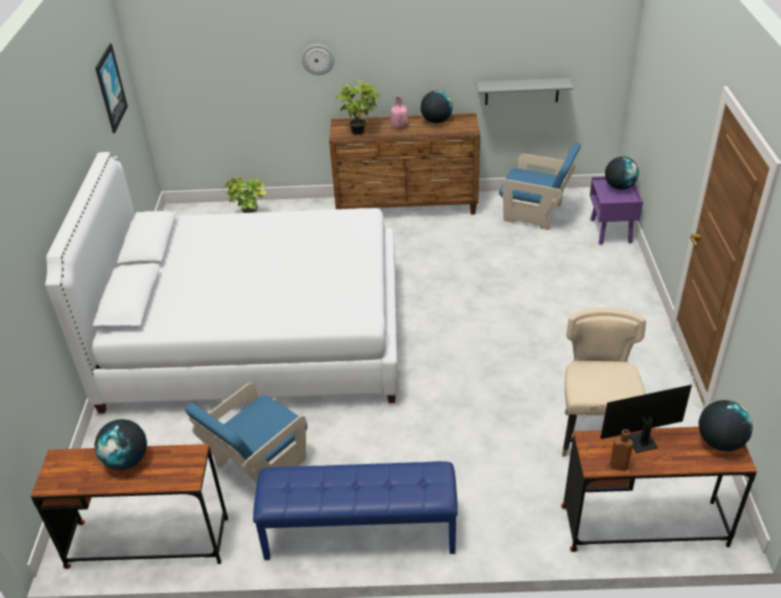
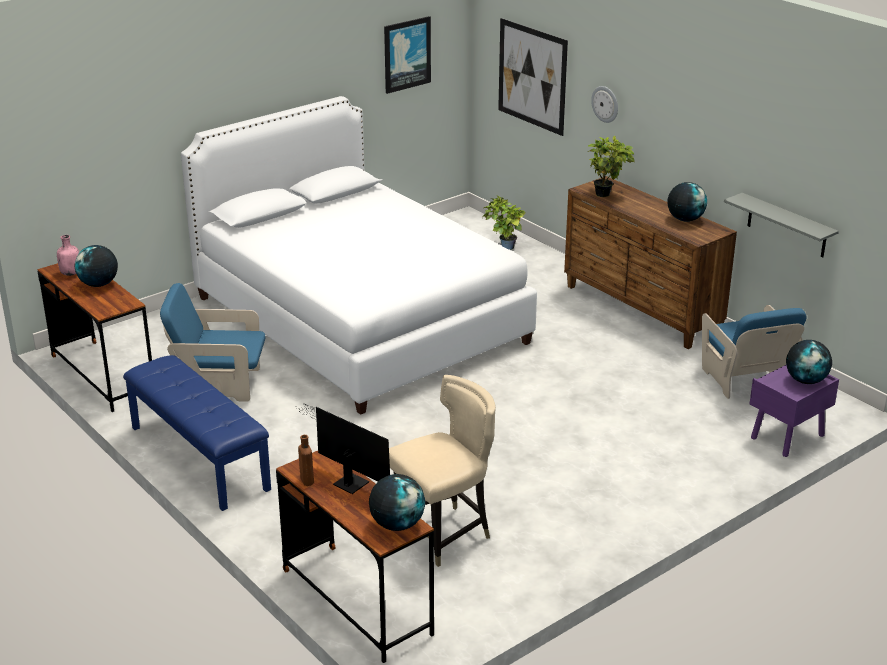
camera: 50 degrees right, 10 degrees down
pink bottle [391,97,408,129] -> pink bottle moved to [57,235,79,276]
none -> picture [498,18,568,136]

